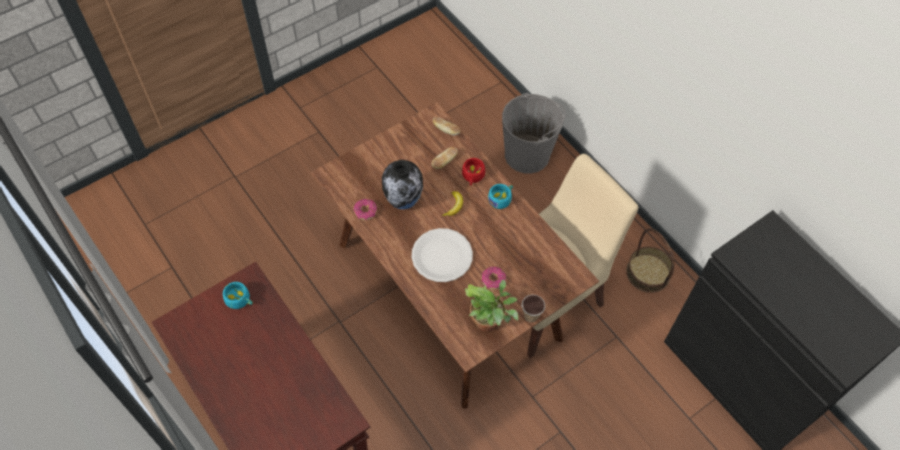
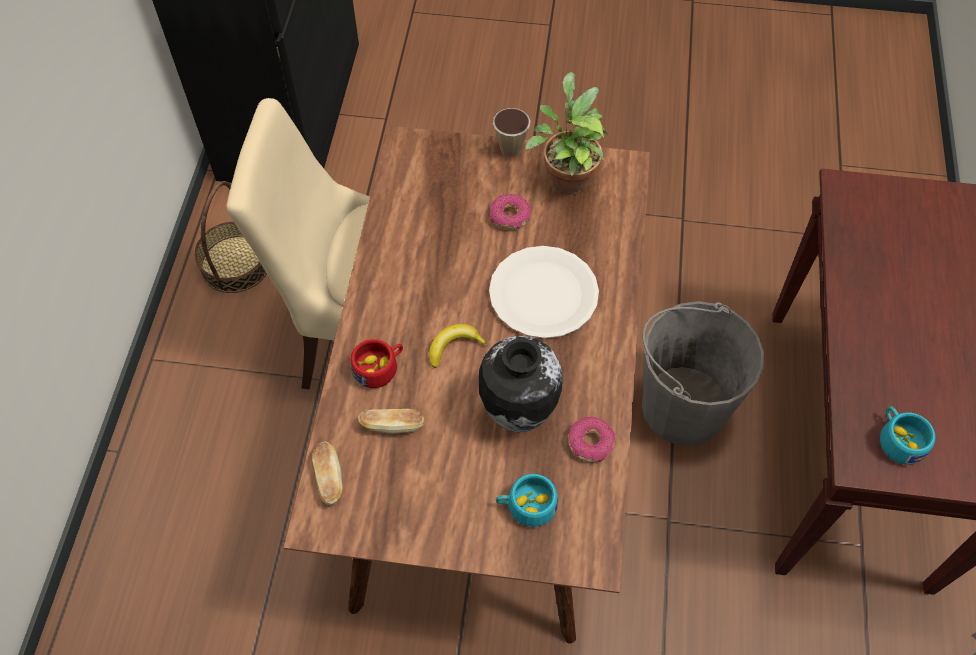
camera: 135 degrees left, 0 degrees up
turquoise cup [488,184,513,209] -> turquoise cup moved to [496,474,558,527]
grey bucket [502,93,566,174] -> grey bucket moved to [642,301,764,446]

